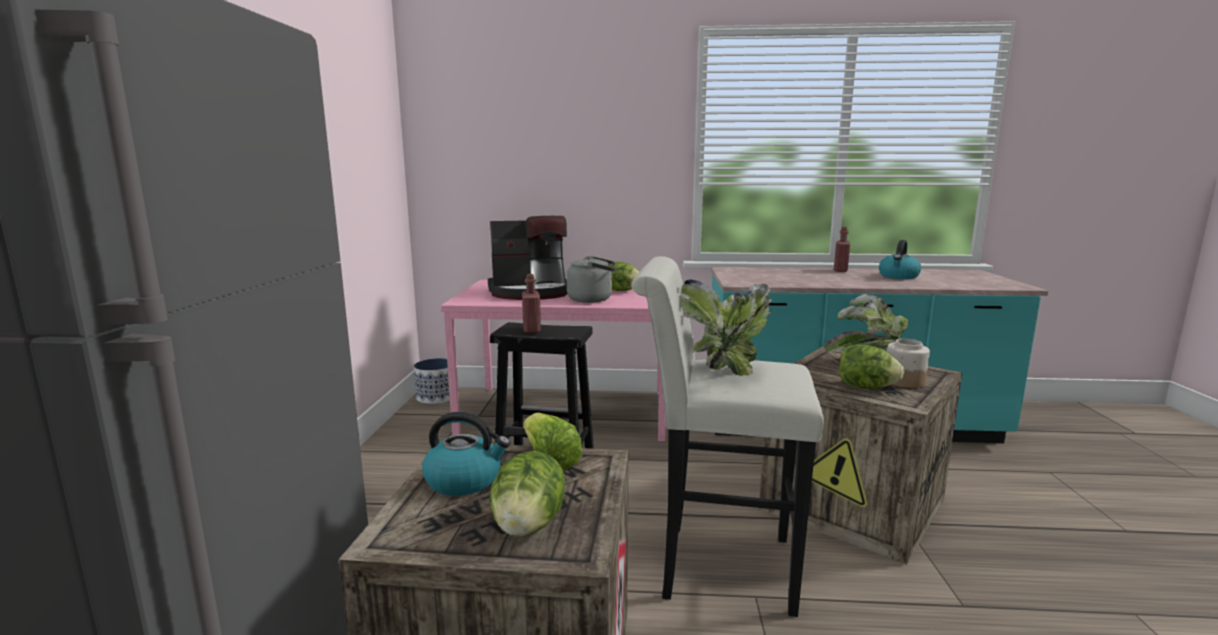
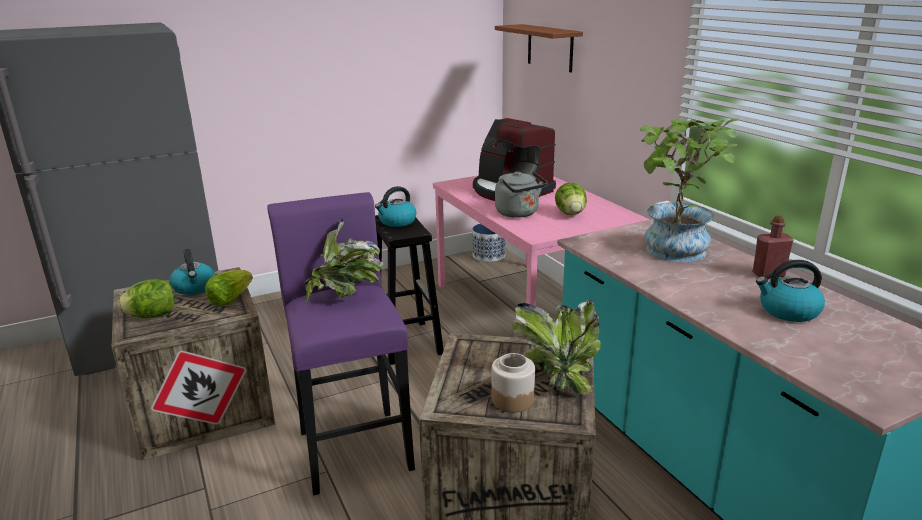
camera: 60 degrees right, 10 degrees up
red bottle [522,274,541,333] -> kettle [375,186,416,227]
white stool [632,256,824,617] -> purple stool [268,192,415,496]
lettuce [839,345,904,389] -> none
none -> brown shelf [495,24,583,72]
none -> potted plant [639,118,739,262]

